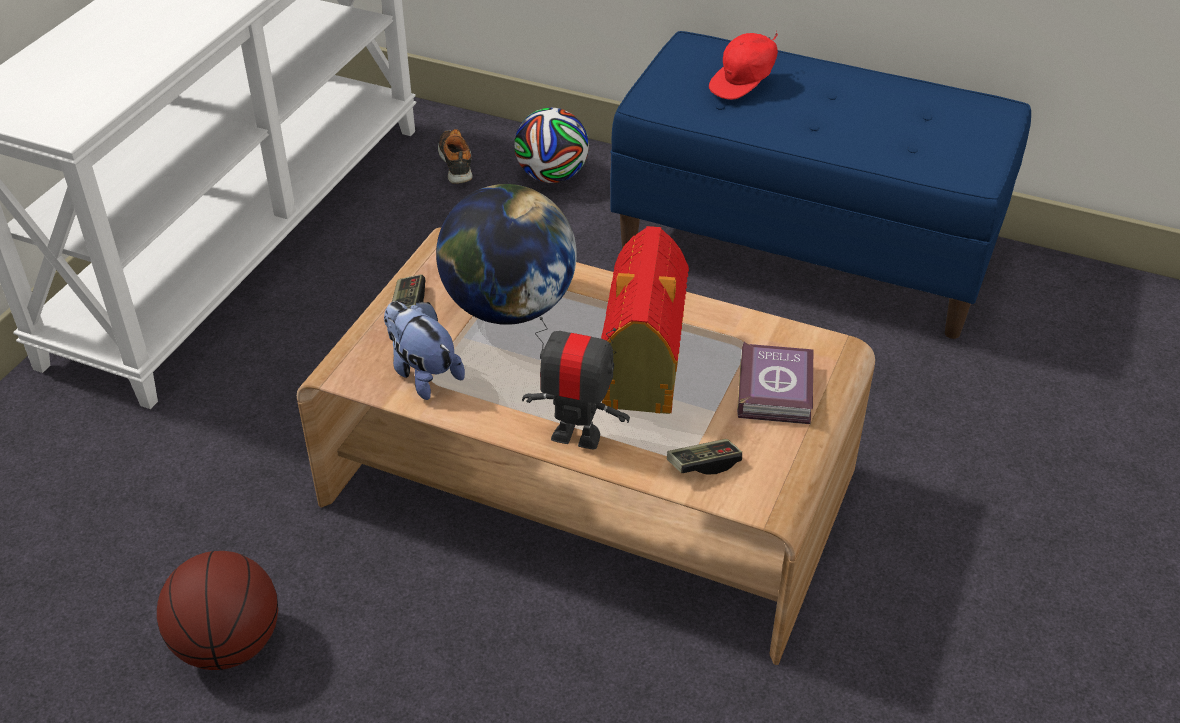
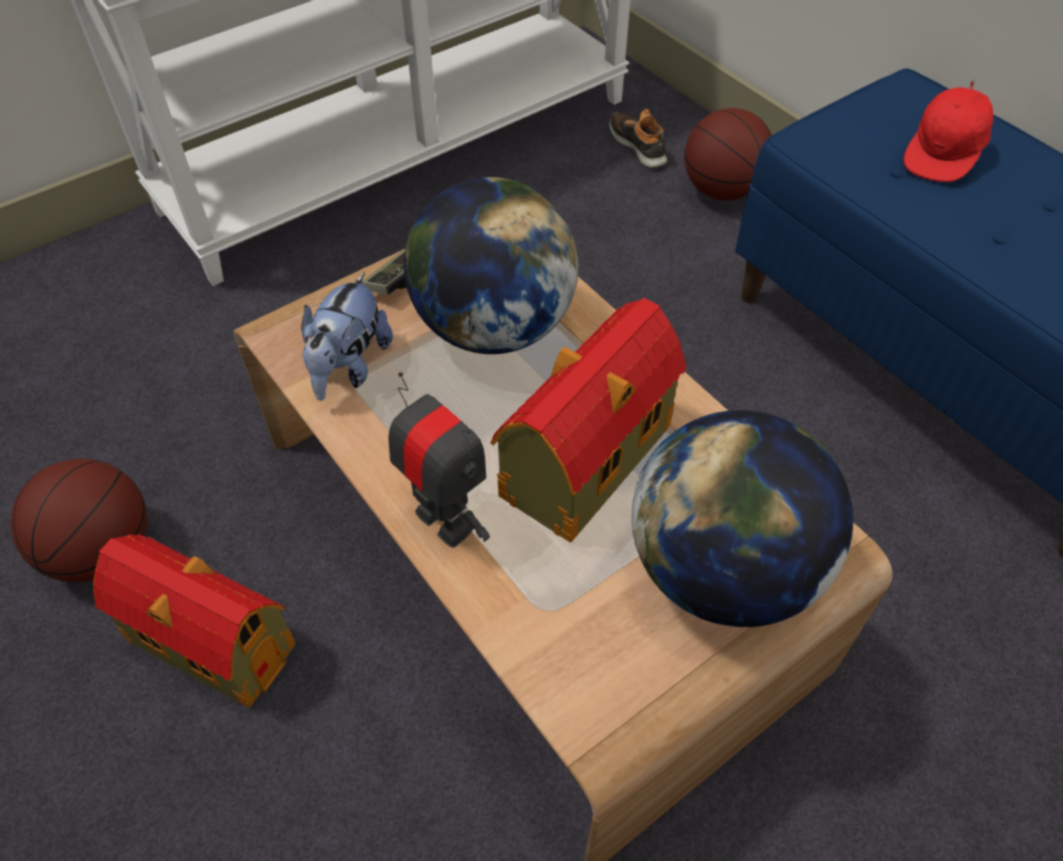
camera: 30 degrees right, 10 degrees up
plush toy [384,301,465,400] -> plush toy turned 150 degrees counterclockwise [301,272,393,401]
shoe [438,129,473,184] -> shoe turned 45 degrees counterclockwise [609,109,667,168]
football [514,108,589,183] -> basketball [684,108,772,200]
game controller [667,439,742,475] -> none
red cap [709,31,778,100] -> red cap turned 45 degrees counterclockwise [904,79,993,182]
book [737,342,813,424] -> globe [632,410,853,627]
none -> toy house [93,534,296,708]

